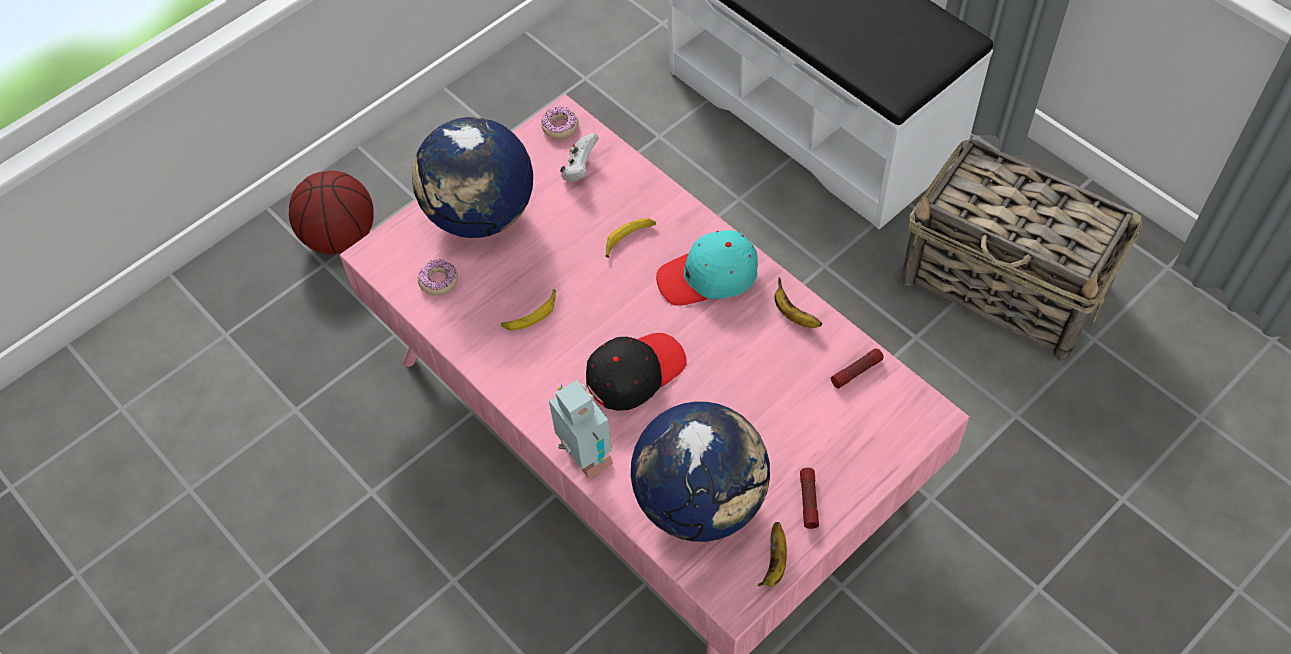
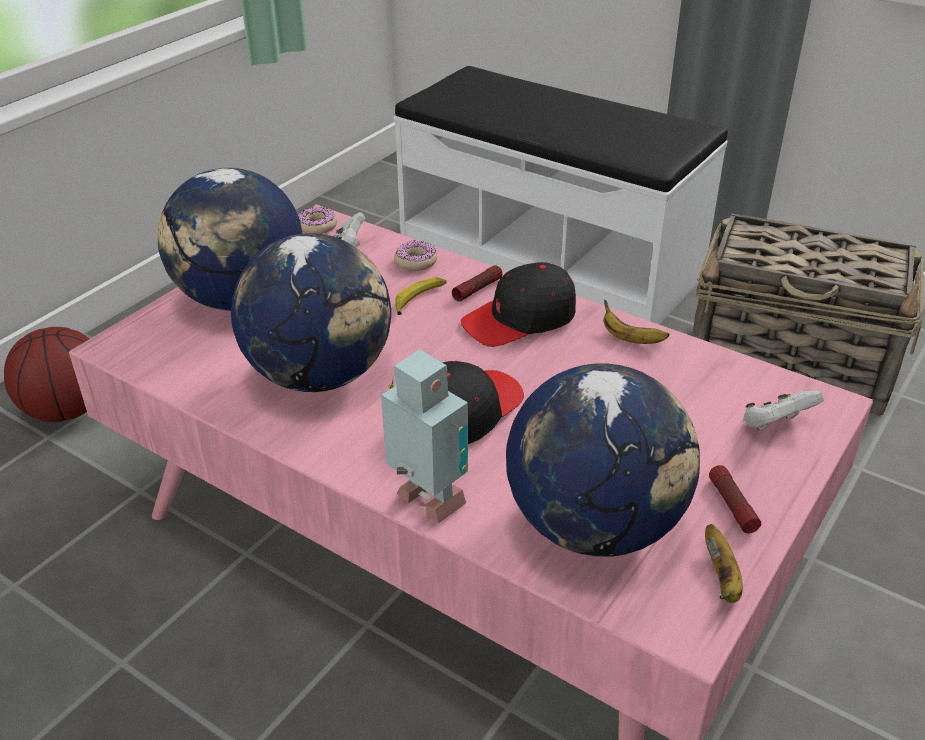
camera: 15 degrees left, 20 degrees down
donut [418,259,458,296] -> donut moved to [394,241,437,271]
banana [501,290,556,331] -> globe [231,233,391,392]
turquoise cap [656,230,758,306] -> black cap [461,262,576,347]
flashlight [831,348,883,389] -> flashlight moved to [452,265,502,302]
none -> white game controller [743,391,824,430]

